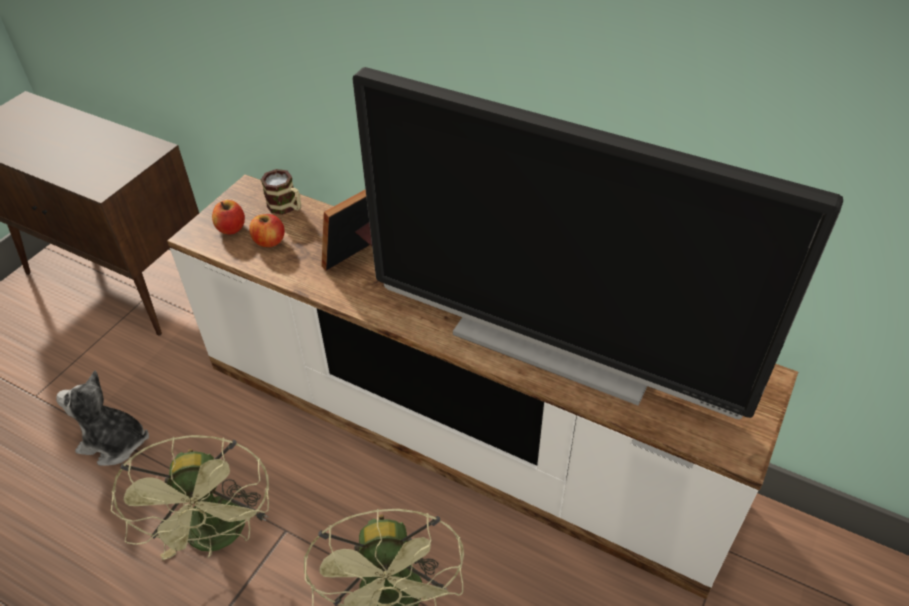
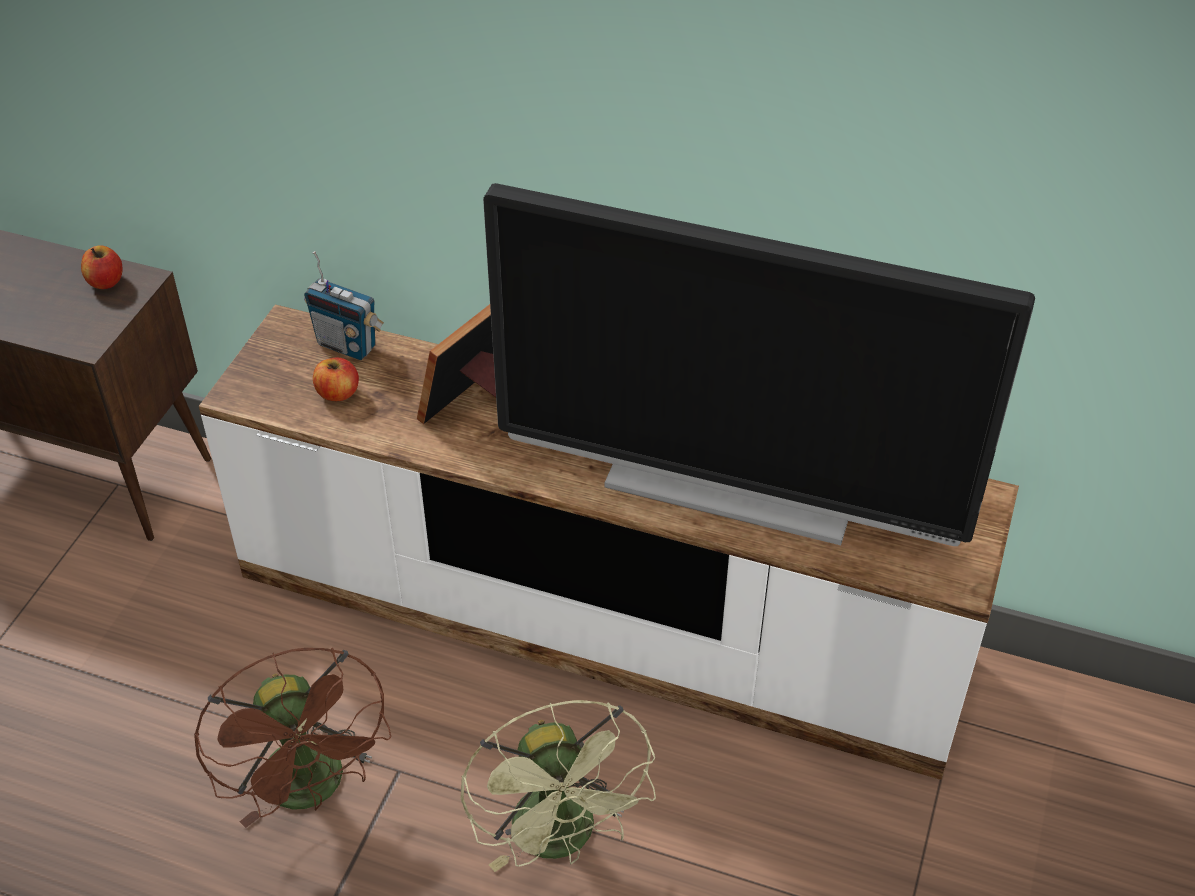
camera: 10 degrees left, 0 degrees up
plush toy [56,370,149,466] -> none
green fan [111,435,269,560] -> brown fan [194,648,391,828]
apple [212,200,245,234] -> apple moved to [81,245,123,289]
mug [261,169,302,215] -> radio [304,251,384,360]

